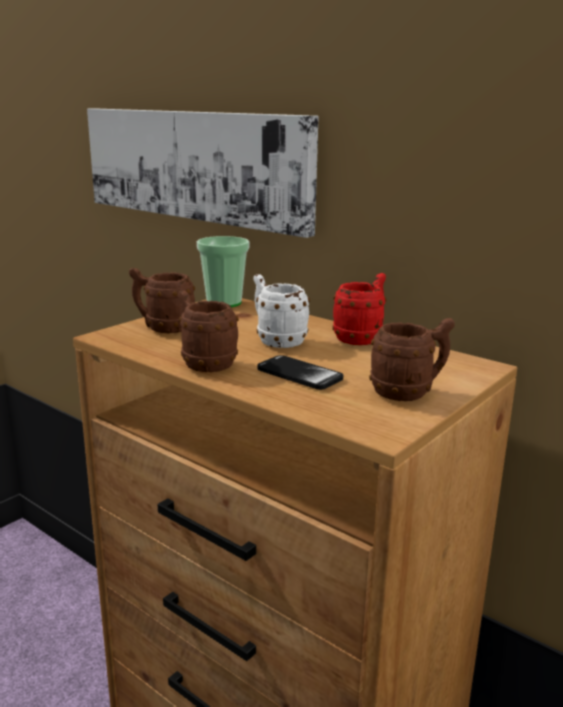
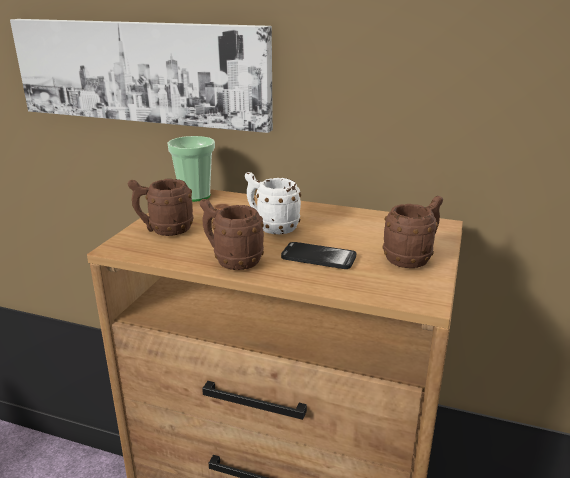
camera: 20 degrees left, 5 degrees up
red mug [332,273,387,345] -> none

